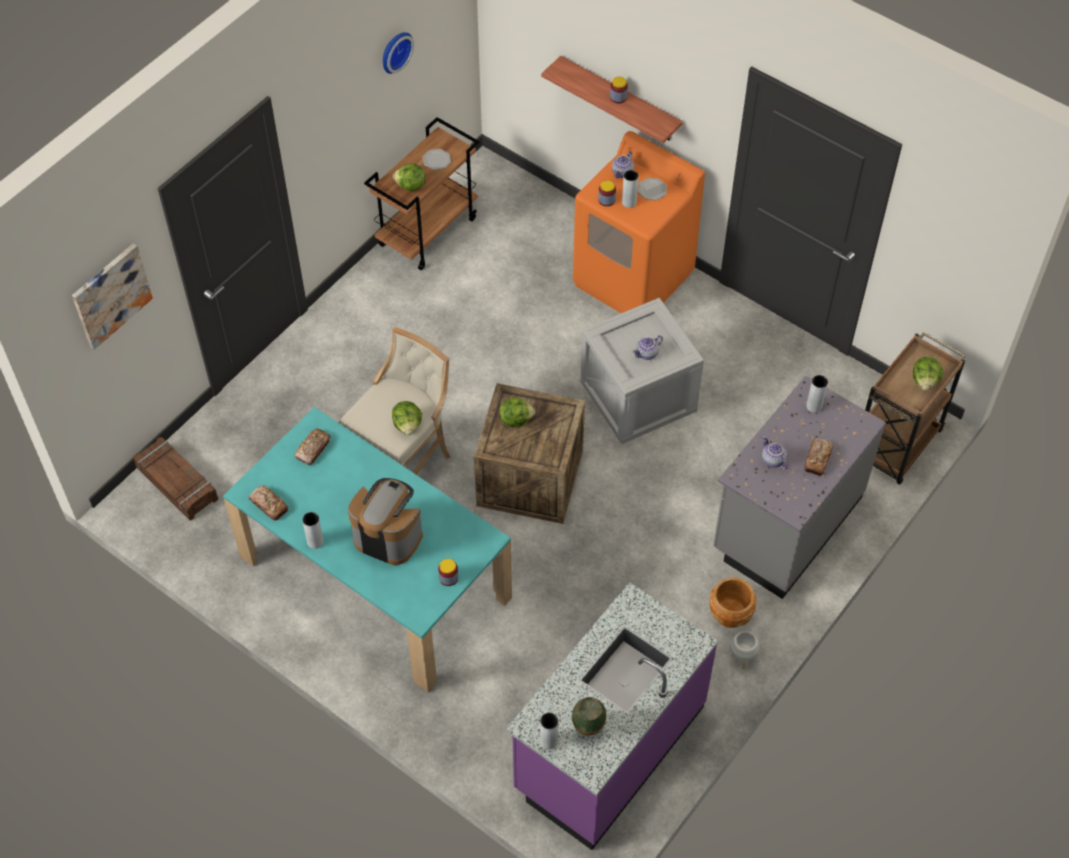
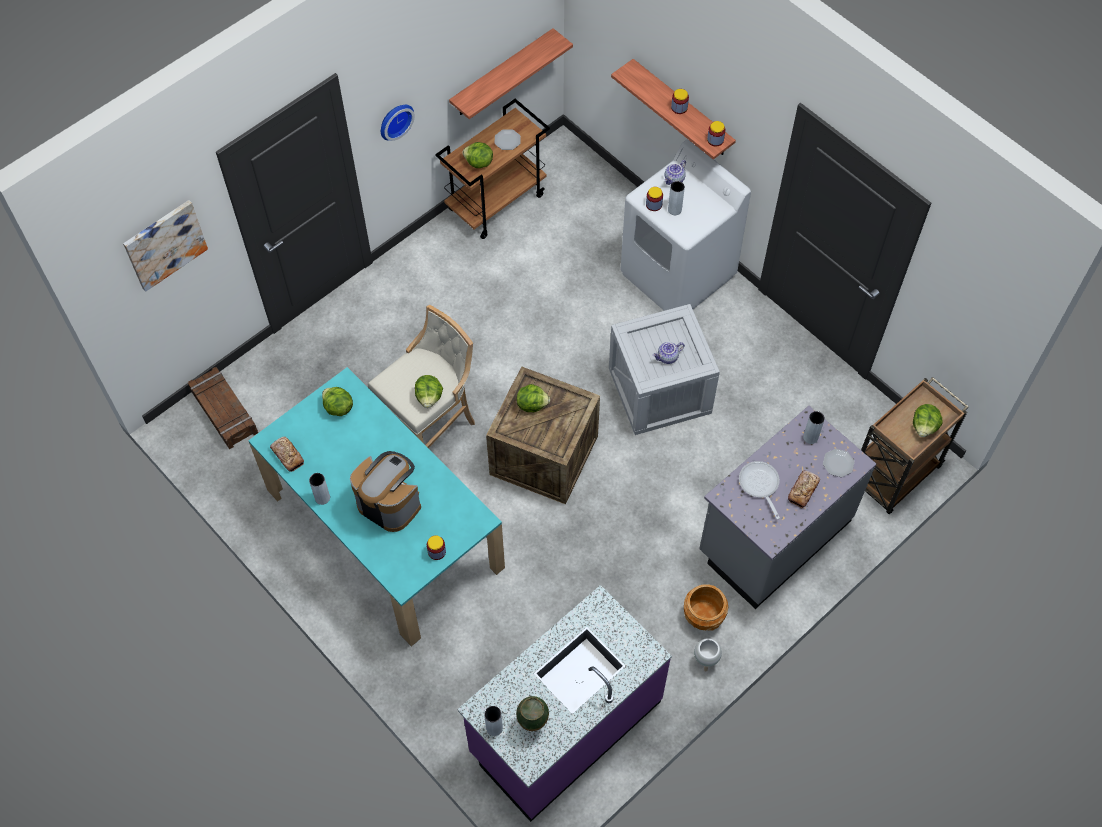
camera: 10 degrees right, 5 degrees up
bread [295,428,331,465] -> lettuce [322,387,353,416]
wall clock [383,32,414,74] -> wall clock moved to [381,105,415,141]
orange washing machine [573,131,705,313] -> white washing machine [621,140,751,311]
plate [638,178,667,200] -> plate moved to [823,449,855,477]
teapot [762,436,788,470] -> frying pan [739,461,780,519]
none -> shelf [449,28,573,119]
none -> jar [707,121,725,147]

